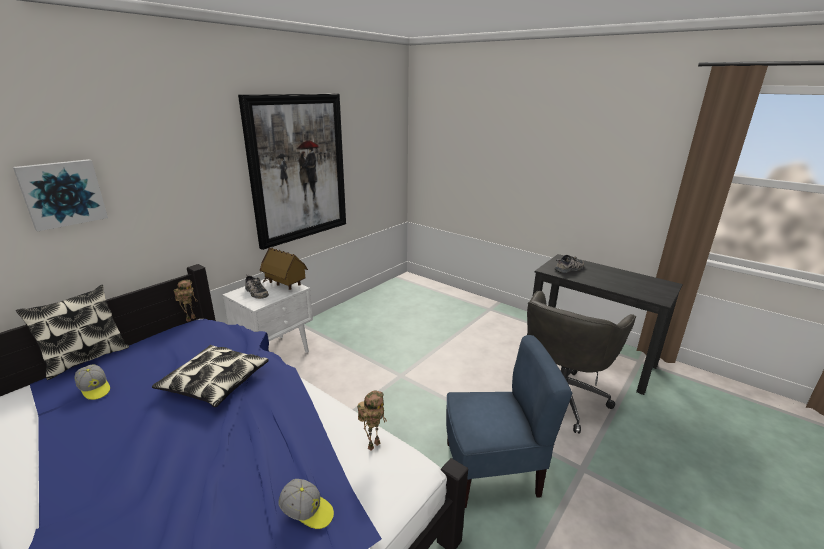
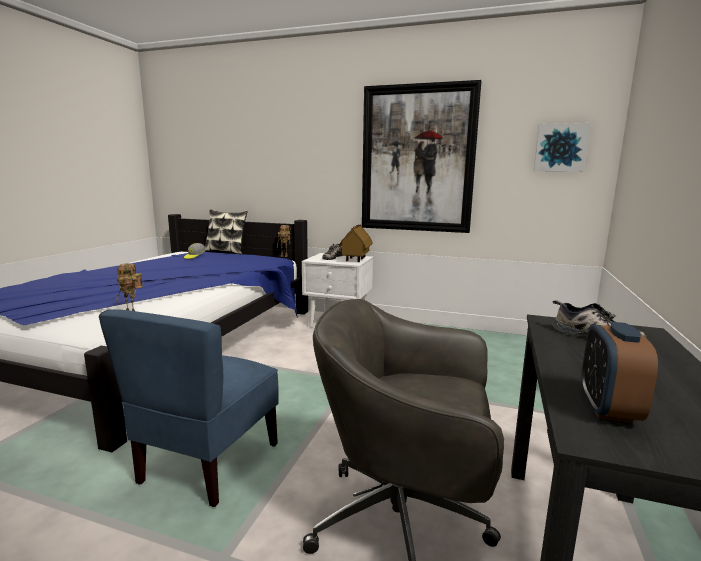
camera: 70 degrees right, 10 degrees down
picture [13,159,108,231] -> picture moved to [534,123,590,172]
pillow [152,345,269,407] -> none
cap [279,479,334,529] -> none
blue chair [446,335,572,508] -> blue chair turned 45 degrees clockwise [99,309,279,507]
none -> alarm clock [582,322,658,423]

